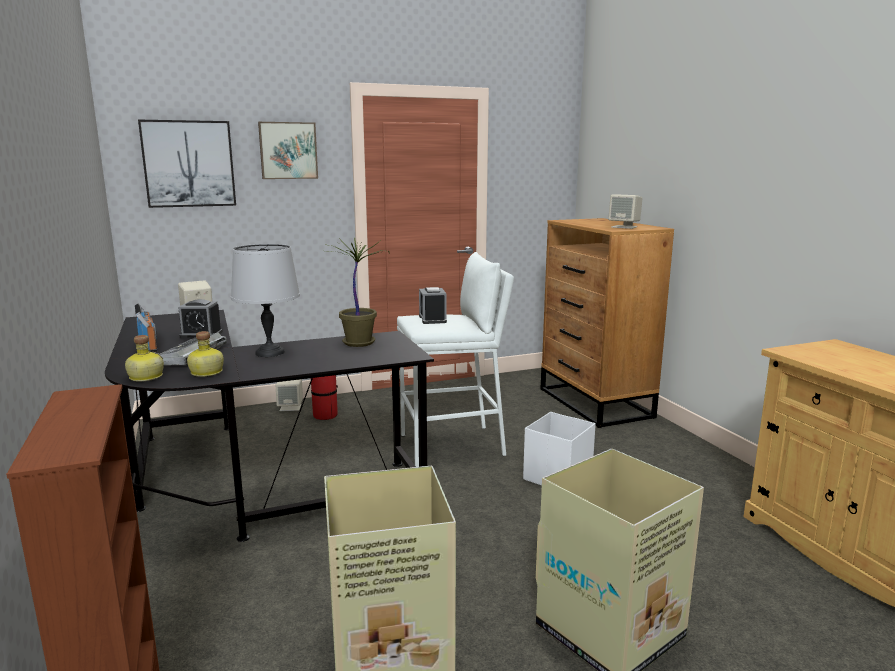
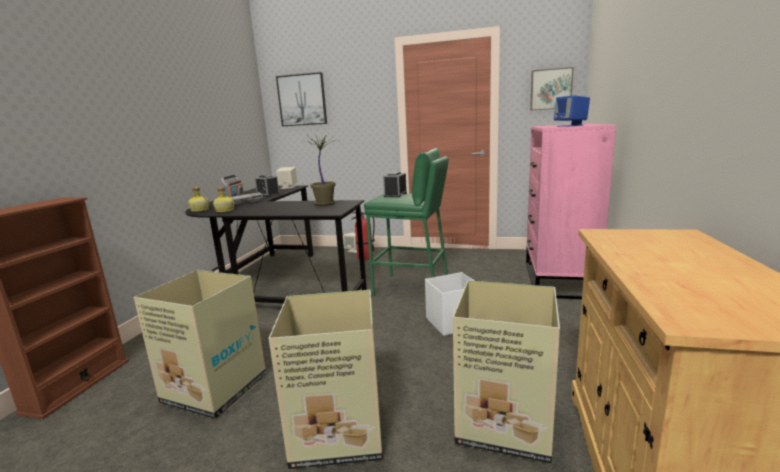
camera: 35 degrees right, 0 degrees up
grey table lamp [231,244,300,357] -> none
picture [258,122,318,179] -> picture moved to [530,67,574,111]
white stool [397,252,514,467] -> green stool [364,148,449,296]
brown dresser [541,218,674,428] -> pink dresser [526,123,616,299]
beige speaker [608,194,643,229] -> blue speaker [554,95,590,127]
none -> cardboard box [453,281,560,464]

